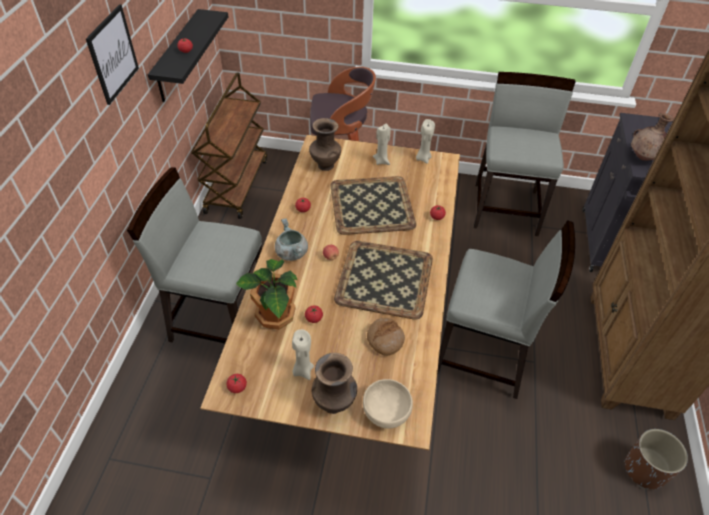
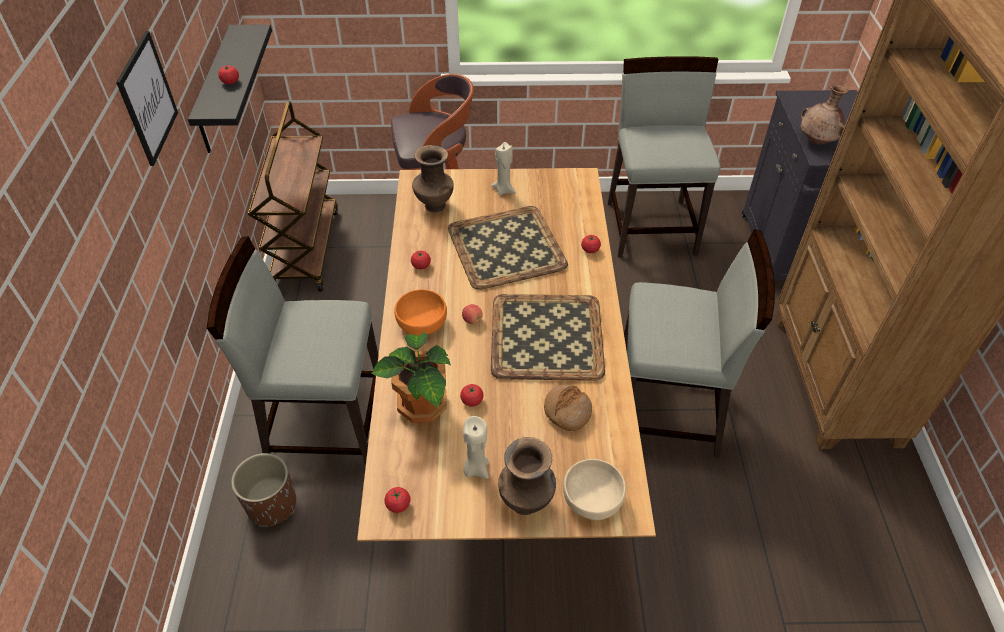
camera: 10 degrees left, 0 degrees up
grey cooking pot [275,218,308,261] -> orange bowl [394,289,447,336]
beige candle [416,119,435,164] -> none
brown planter [625,429,688,490] -> brown planter moved to [231,453,296,527]

